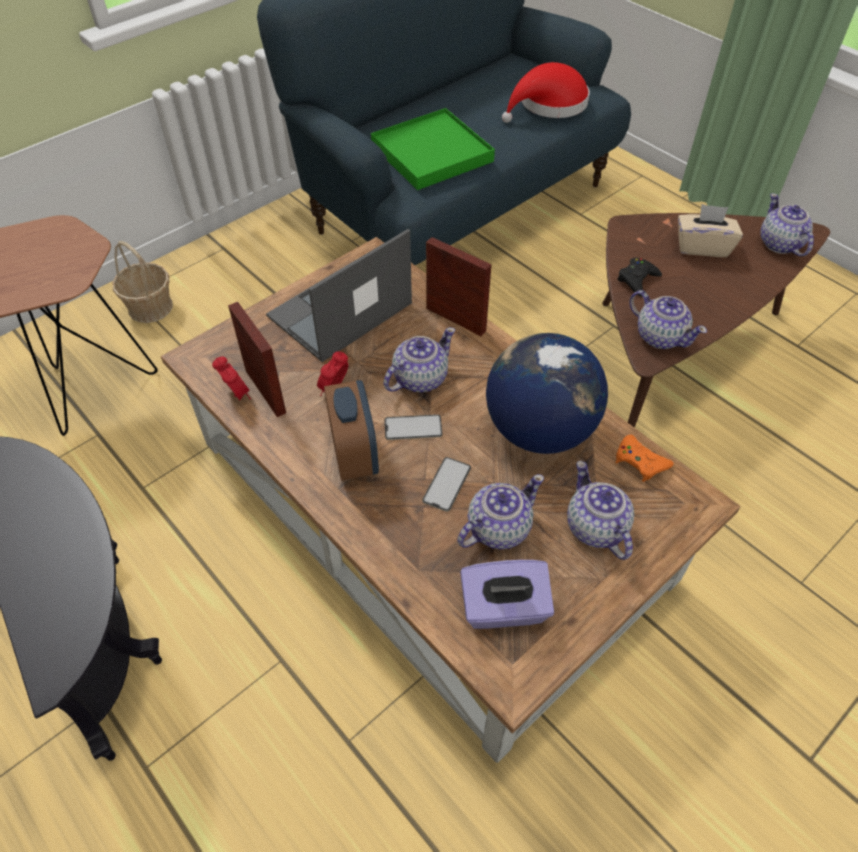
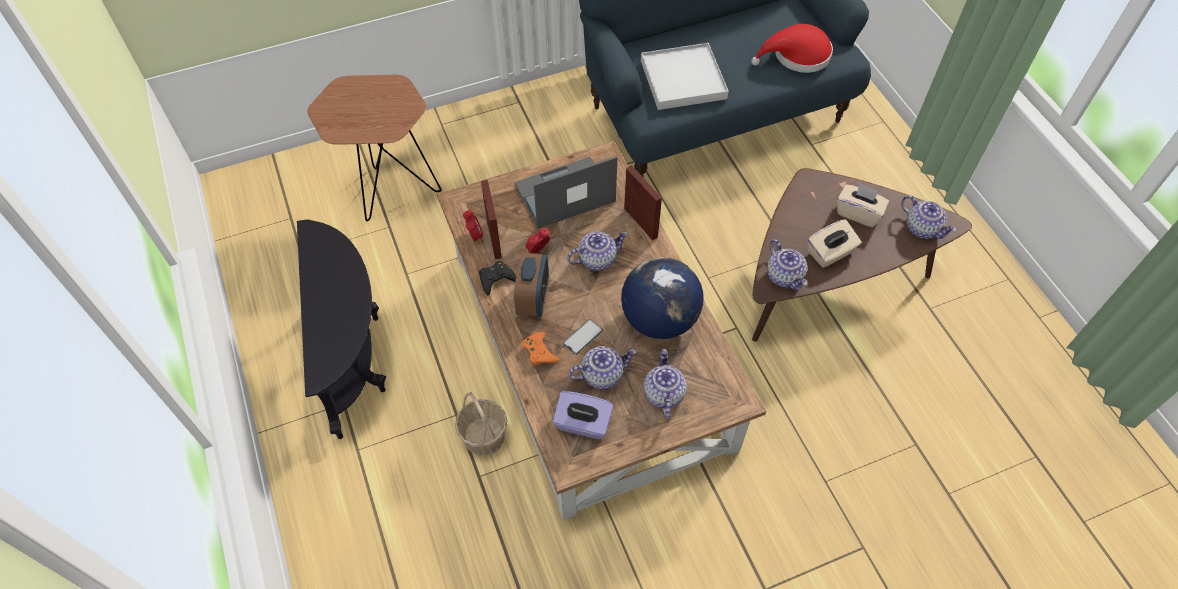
camera: 20 degrees right, 5 degrees up
basket [113,241,173,323] -> basket moved to [455,392,507,456]
green tray [371,108,495,190] -> white tray [641,43,729,110]
phone [384,414,442,440] -> none
orange game controller [615,435,674,482] -> orange game controller moved to [522,332,559,366]
black game controller [617,257,662,297] -> black game controller moved to [479,261,516,295]
teapot [761,193,814,257] -> teapot turned 135 degrees clockwise [901,195,957,239]
none -> beige tissue box [808,219,862,268]

